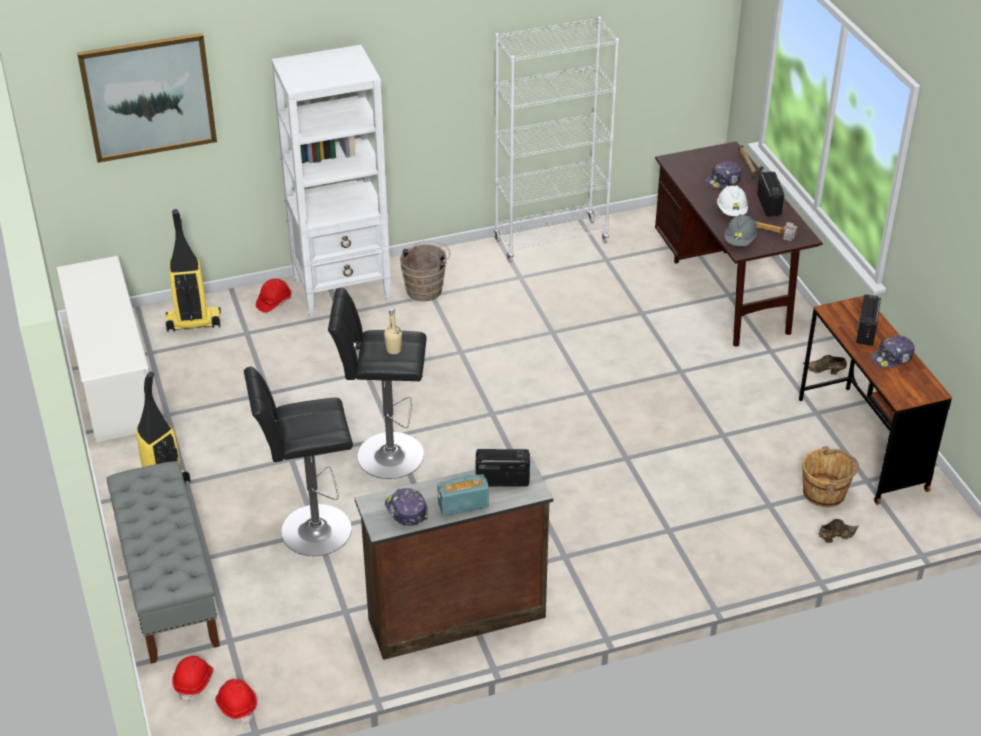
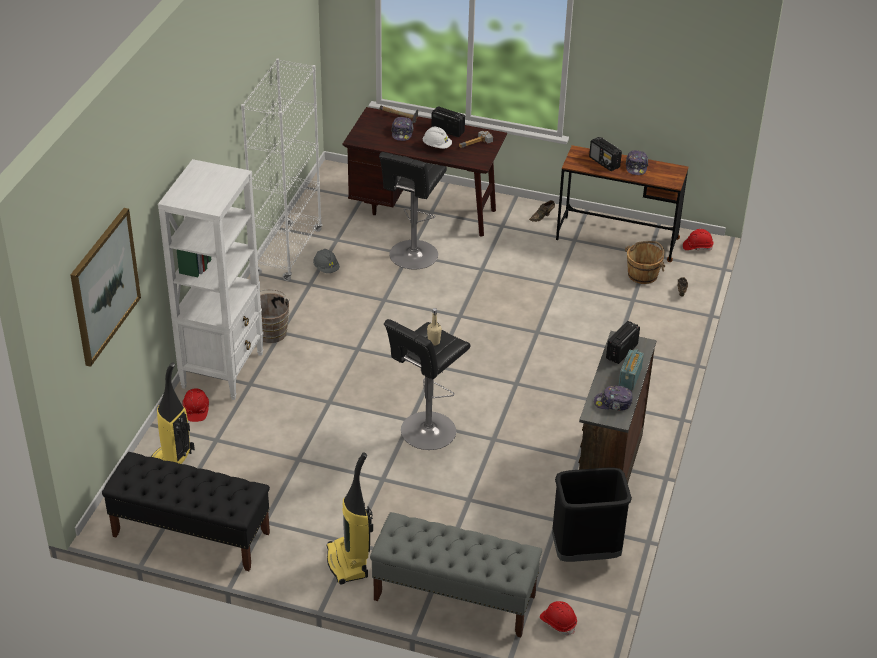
camera: 55 degrees left, 0 degrees up
white shoe rack [56,256,153,442] -> black bench [102,452,270,571]
red hard hat [215,679,257,723] -> red hard hat moved to [683,229,713,250]
black stool [244,367,353,556] -> black stool moved to [379,152,447,269]
grey hard hat [725,214,757,246] -> grey hard hat moved to [313,249,340,273]
none -> black trash can [552,468,632,562]

